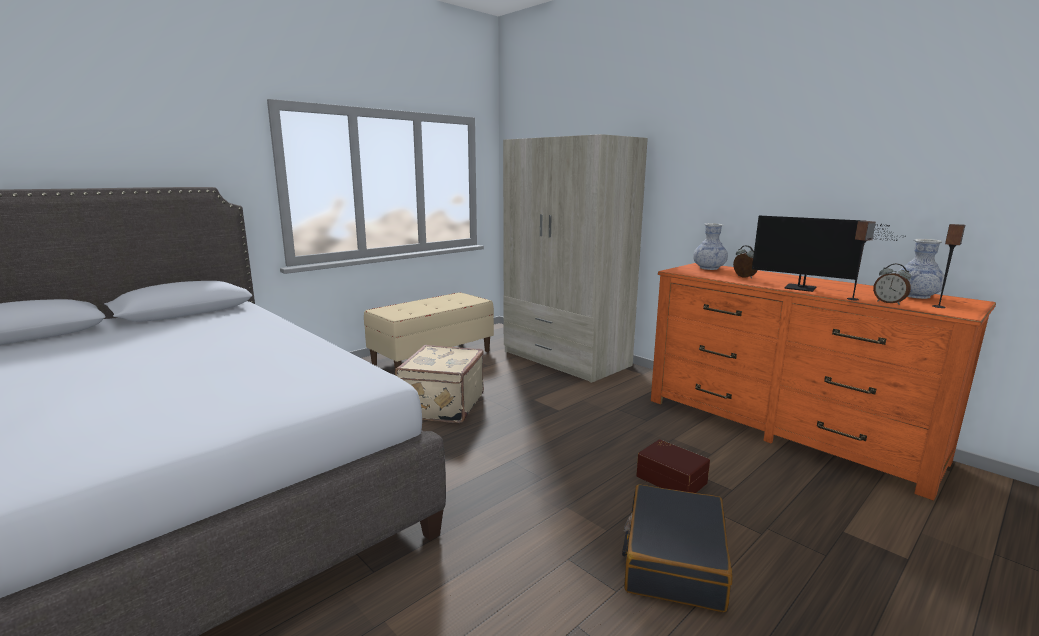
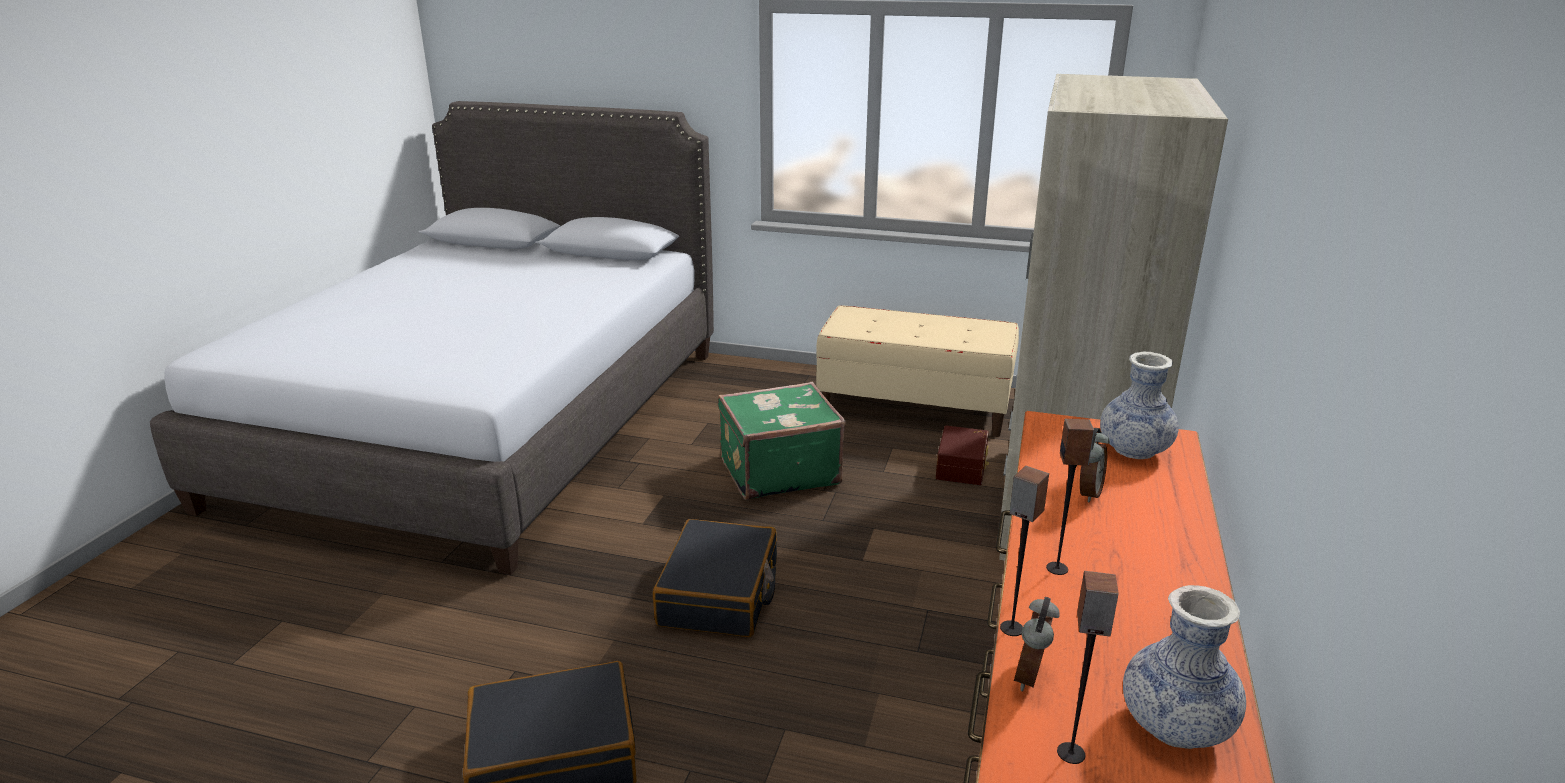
camera: 60 degrees right, 10 degrees up
beige suitcase [395,345,484,423] -> green suitcase [718,382,846,500]
brown storage box [636,439,710,493] -> brown storage box moved to [936,426,989,485]
monitor [752,216,905,292] -> speaker [1046,419,1094,575]
none -> black suitcase [653,519,777,637]

